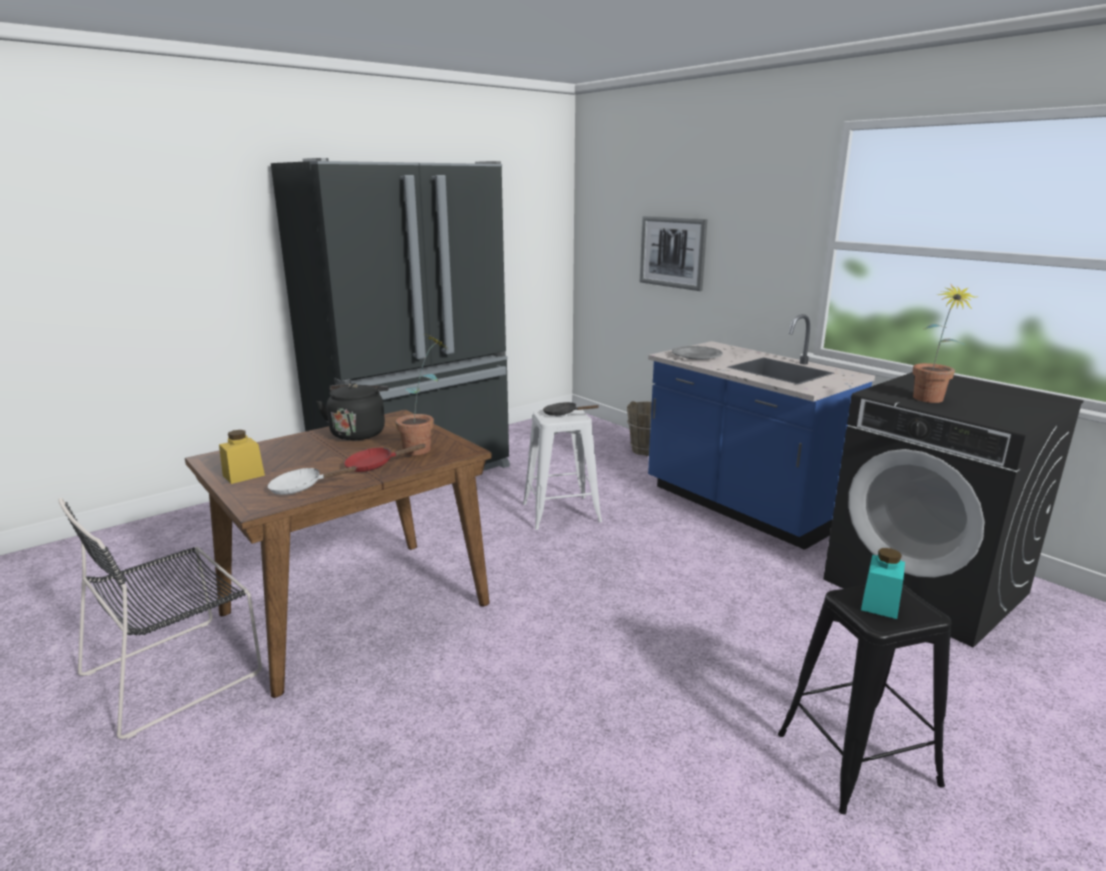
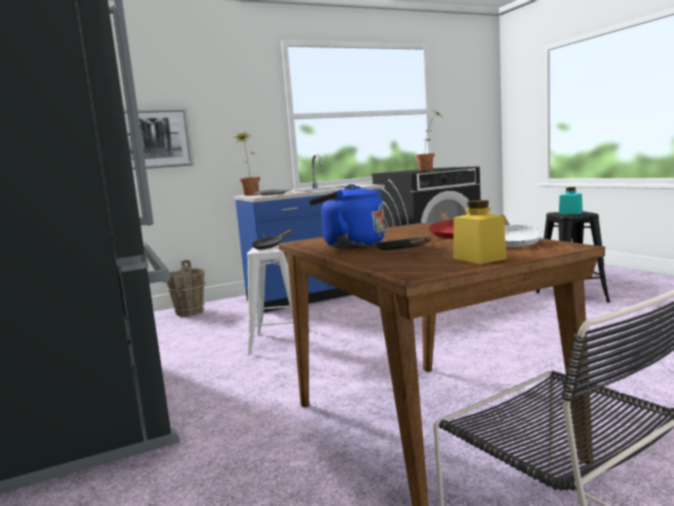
camera: 75 degrees left, 10 degrees down
black kettle [316,383,389,441] -> blue kettle [309,184,385,249]
potted plant [395,334,448,455] -> potted plant moved to [233,132,260,196]
none -> black frying pan [375,237,431,250]

